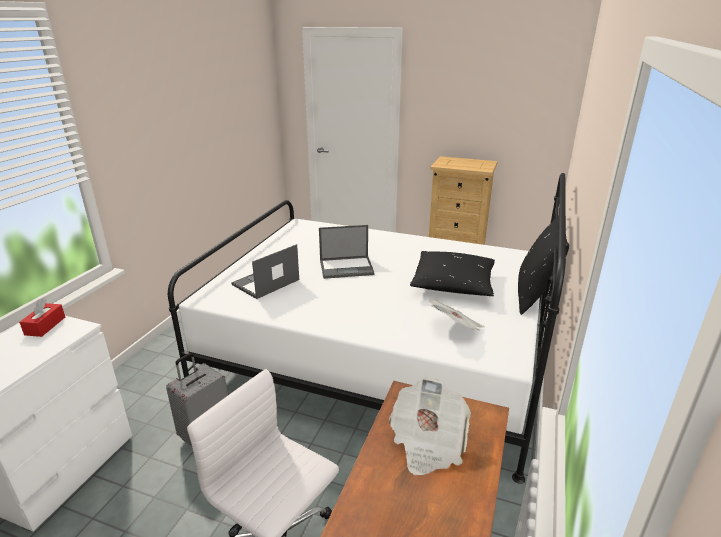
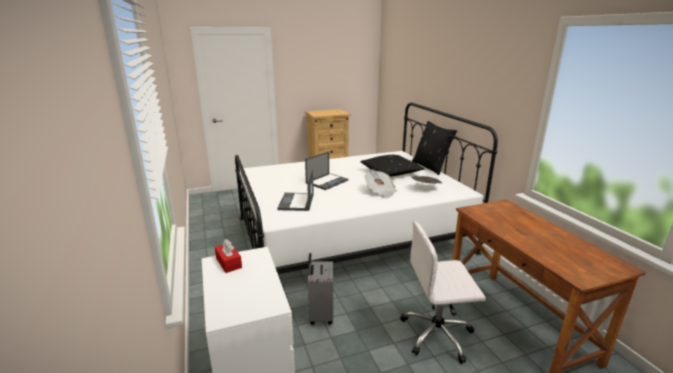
camera: 40 degrees left, 5 degrees down
newspaper [389,378,471,475] -> newspaper moved to [364,169,397,199]

